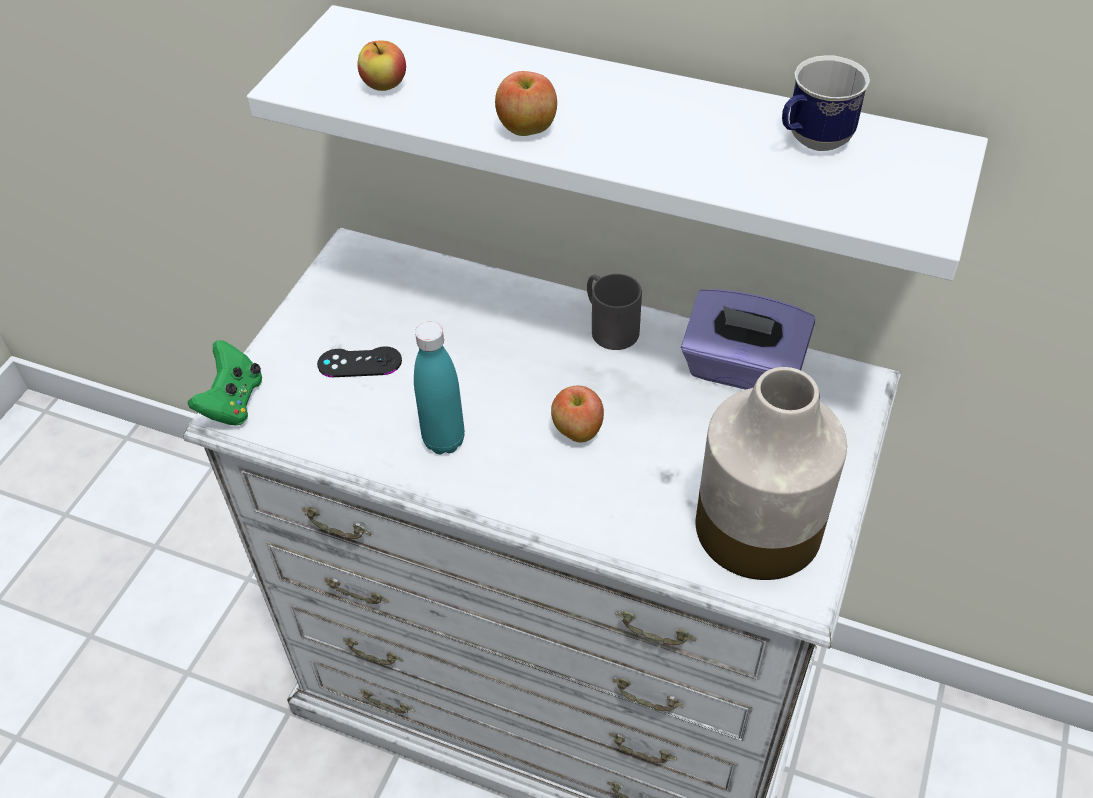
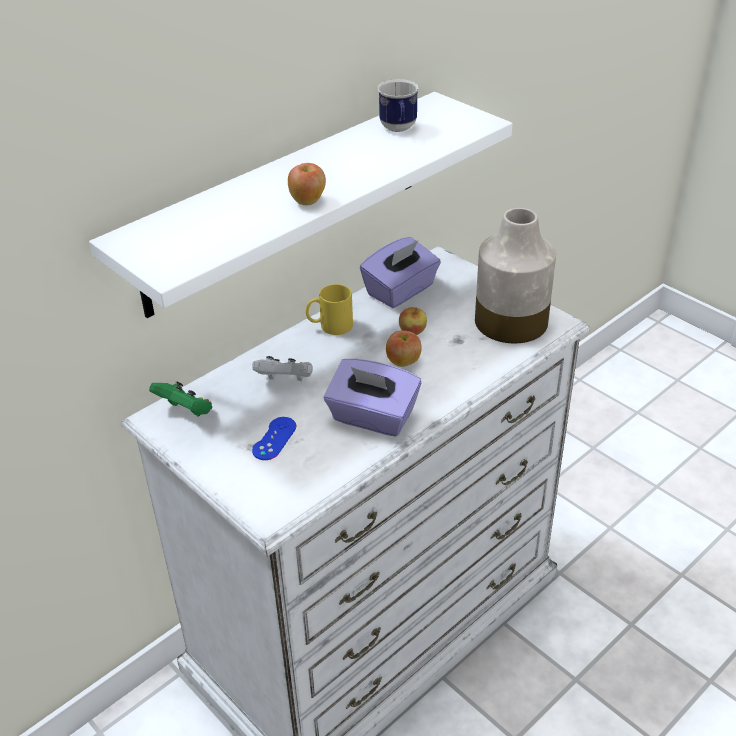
camera: 65 degrees left, 10 degrees down
green game controller [188,340,262,426] -> green game controller moved to [149,381,212,416]
black game controller [317,346,402,377] -> blue game controller [252,417,296,460]
apple [358,41,406,91] -> apple moved to [399,307,427,335]
turquoise bottle [414,321,465,454] -> purple tissue box [324,358,421,436]
grey mug [587,274,642,350] -> yellow mug [306,284,353,335]
none -> white game controller [252,356,313,381]

